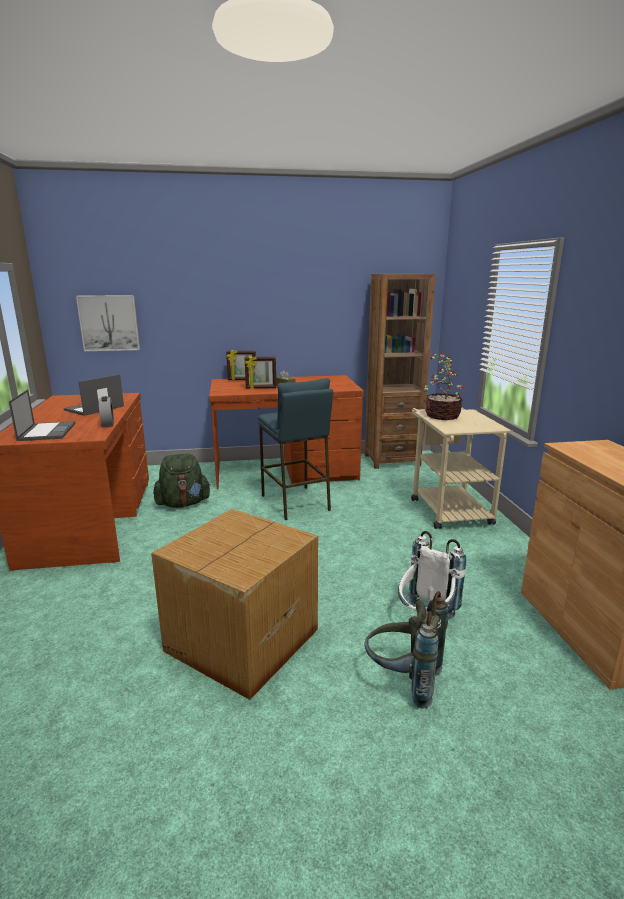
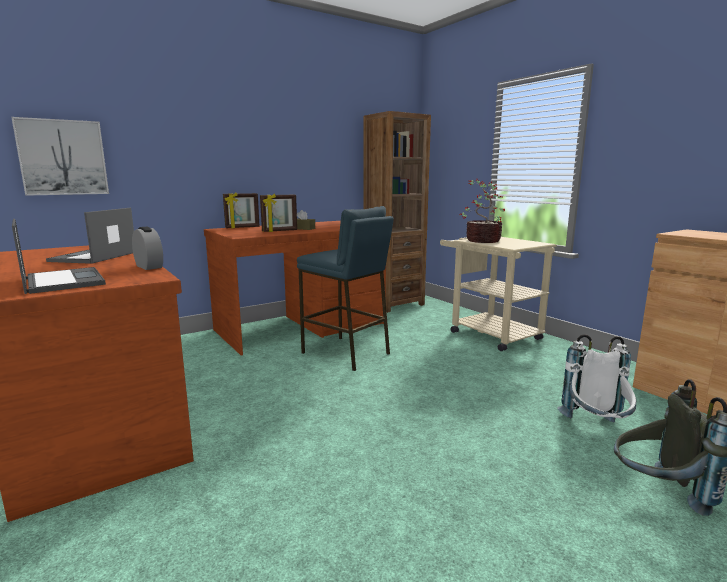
camera: 25 degrees left, 5 degrees down
cardboard box [151,509,318,700] -> none
green backpack [153,454,211,508] -> none

